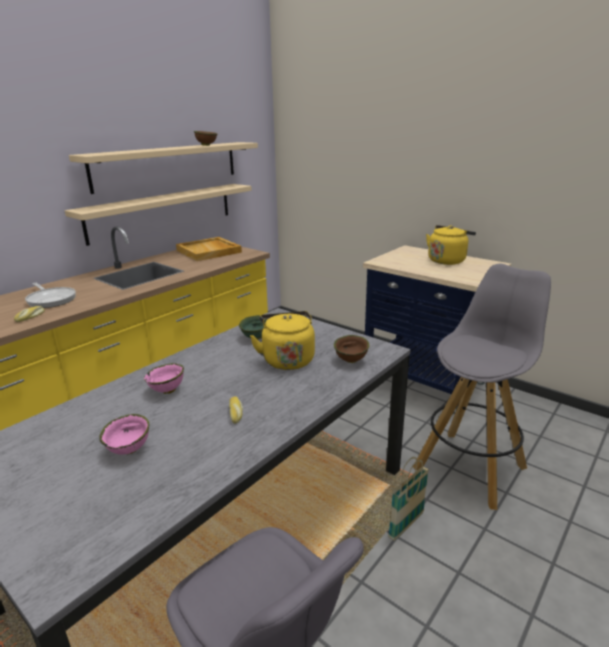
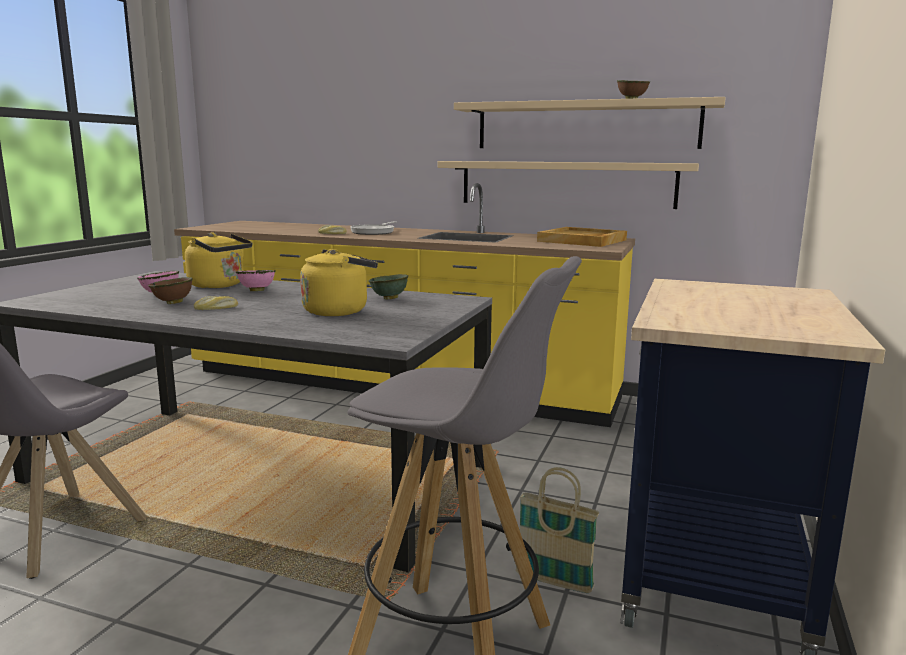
camera: 70 degrees right, 10 degrees down
brown bowl [334,335,369,363] -> brown bowl moved to [148,277,193,304]
basket [388,457,429,541] -> basket moved to [516,467,600,593]
yellow kettle [426,225,476,265] -> yellow kettle moved to [185,232,252,288]

